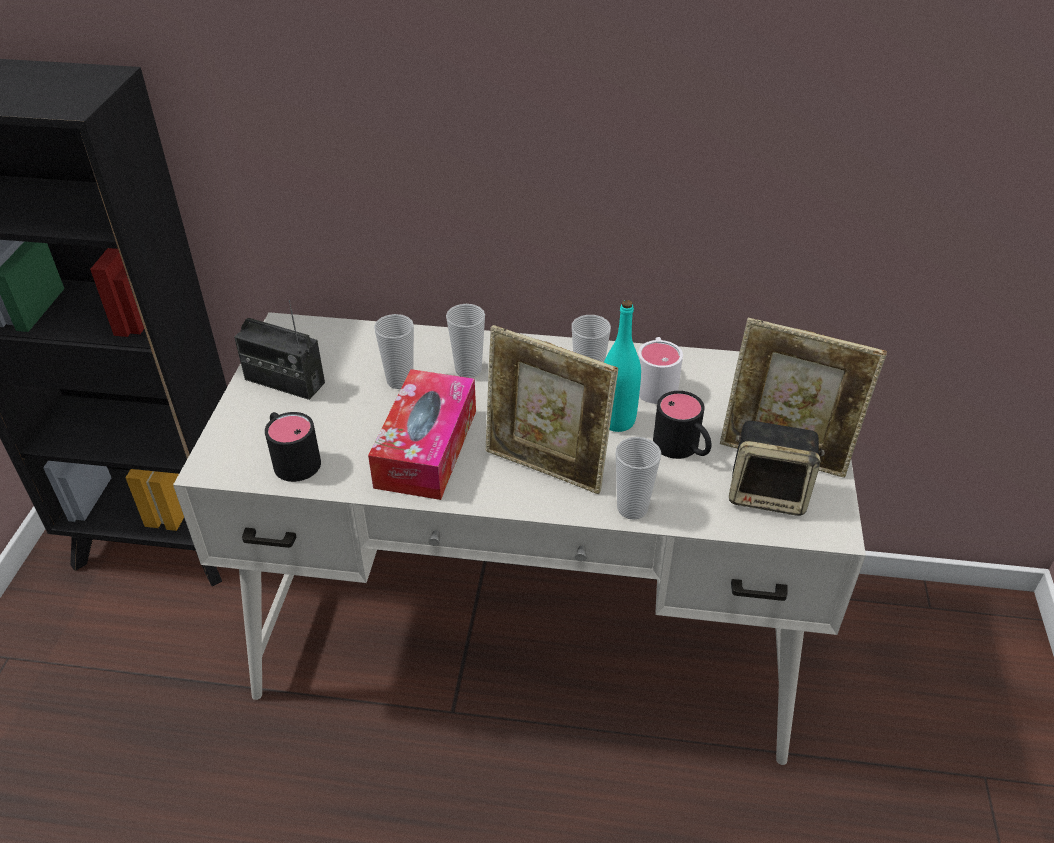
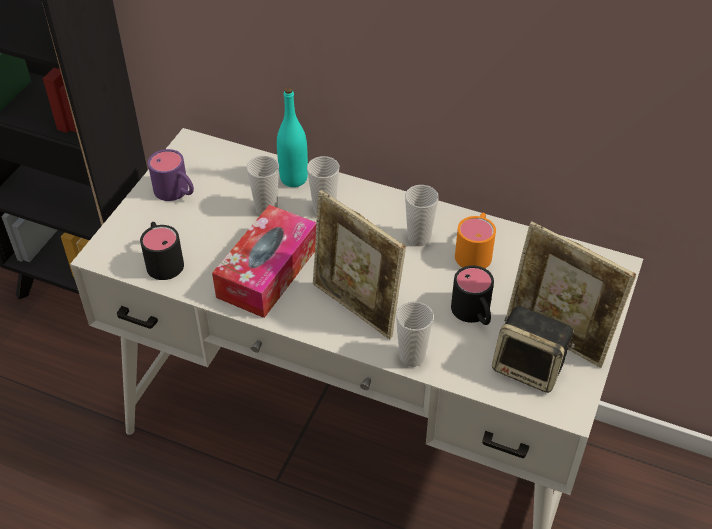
camera: 15 degrees right, 5 degrees up
radio [234,300,325,400] -> purple mug [148,149,194,201]
turquoise bottle [604,300,641,432] -> turquoise bottle moved to [277,87,308,187]
white mug [638,337,683,404] -> orange mug [455,213,496,268]

